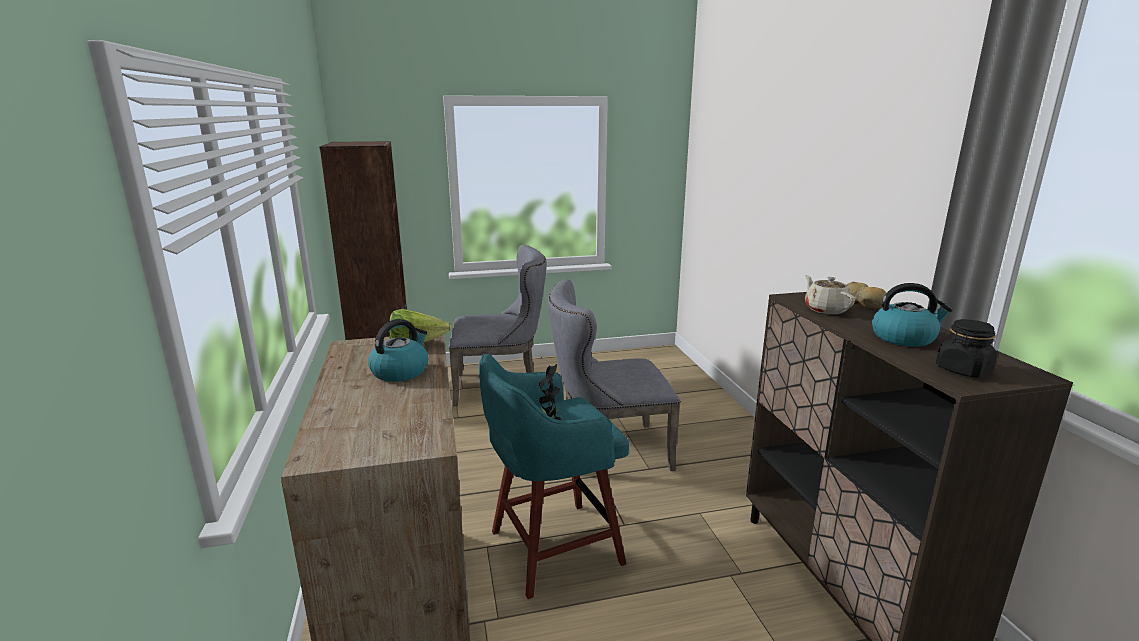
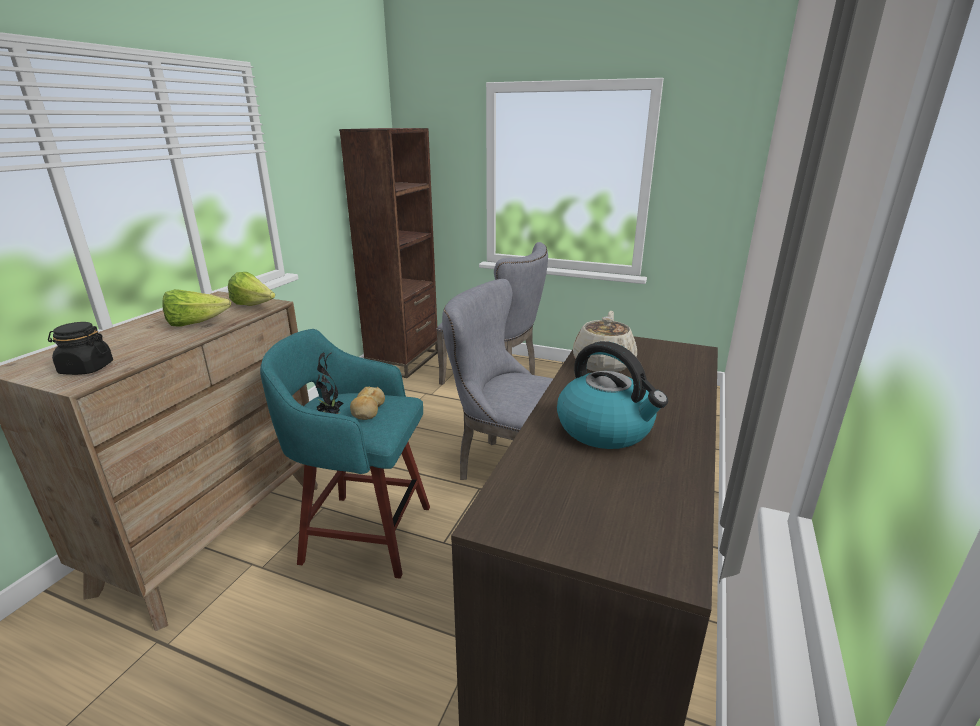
camera: 35 degrees right, 5 degrees up
kettle [368,319,428,382] -> lettuce [162,289,231,327]
bread [847,281,887,309] -> bread moved to [350,386,385,420]
black jar [936,319,997,378] -> black jar moved to [48,322,113,375]

